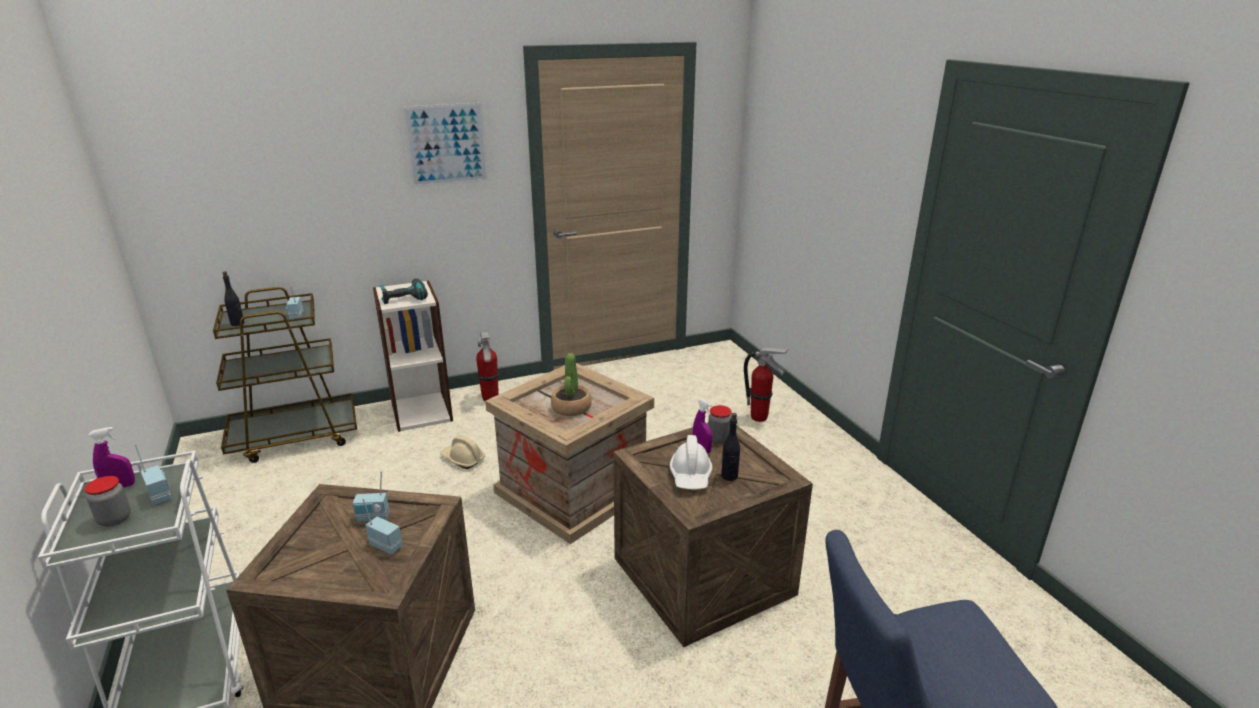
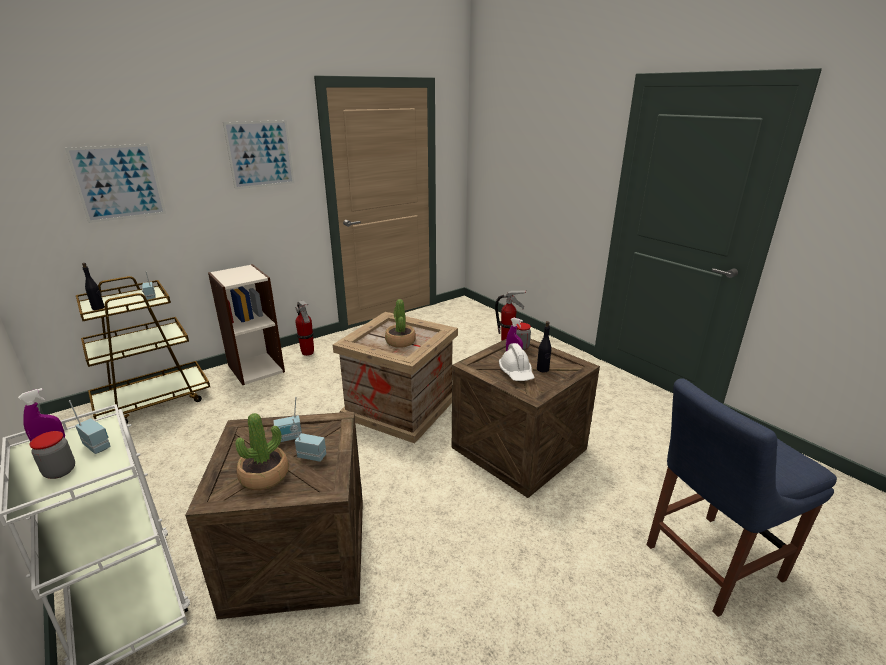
camera: 15 degrees left, 0 degrees up
power drill [380,278,428,304] -> none
beige hard hat [440,435,485,469] -> none
none -> picture [65,144,166,223]
none -> potted plant [236,413,289,490]

